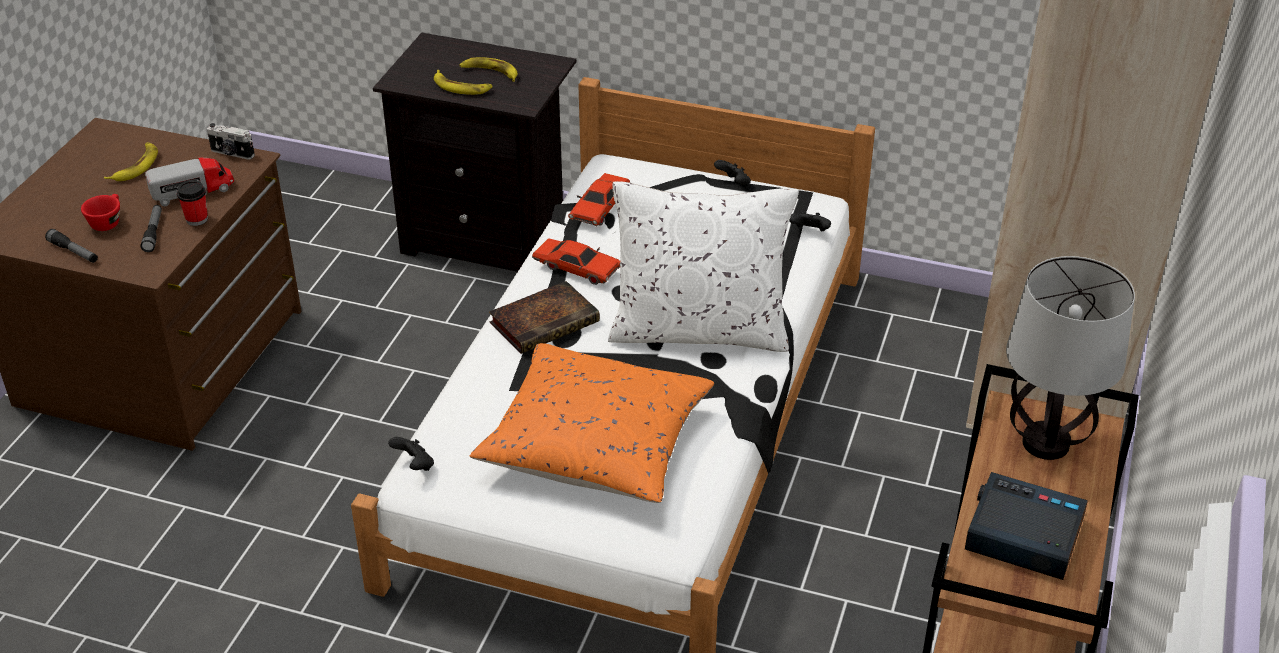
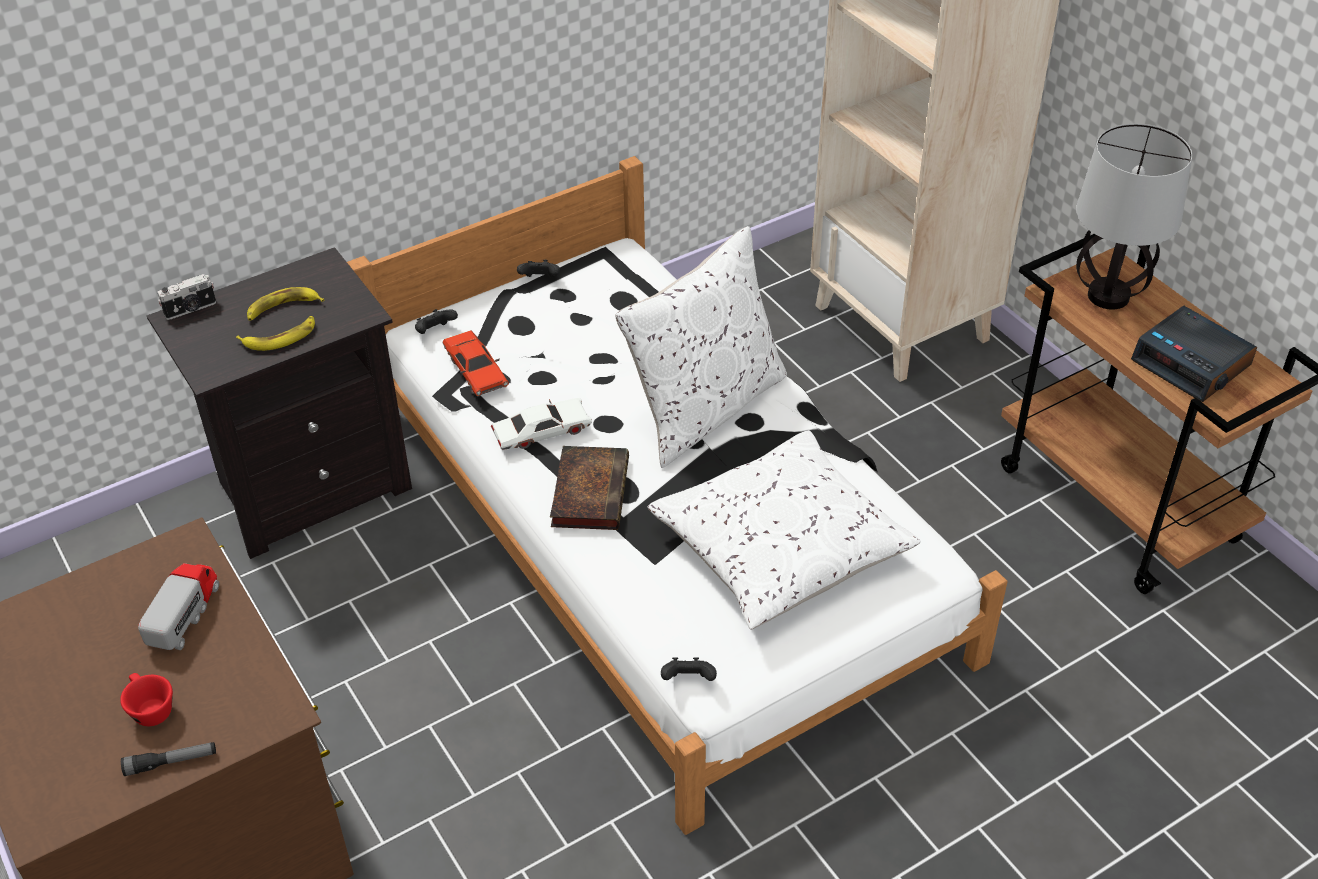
camera: 50 degrees left, 5 degrees up
banana [104,142,158,181] -> none
flashlight [140,205,162,252] -> none
cup [177,180,208,226] -> none
camera [207,123,255,160] -> camera moved to [158,274,216,320]
orange pillow [469,343,714,503] -> white pillow [647,430,921,630]
red toy car [532,238,620,285] -> white toy car [491,398,592,450]
black game controller [789,212,831,231] -> black game controller moved to [415,309,458,334]
alarm clock [965,472,1088,580] -> alarm clock turned 105 degrees counterclockwise [1131,306,1257,402]

